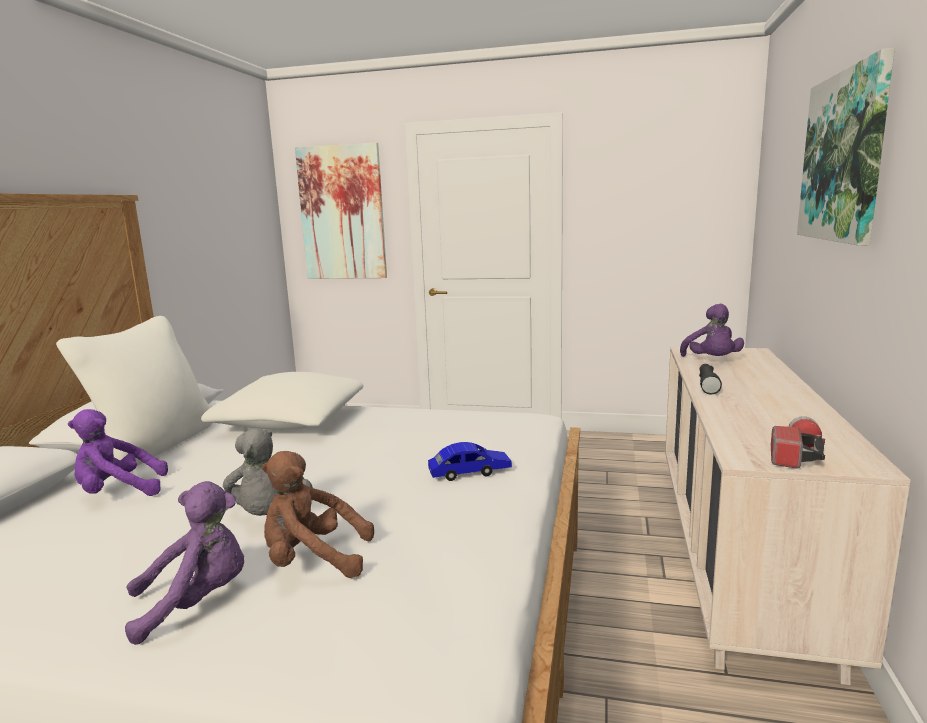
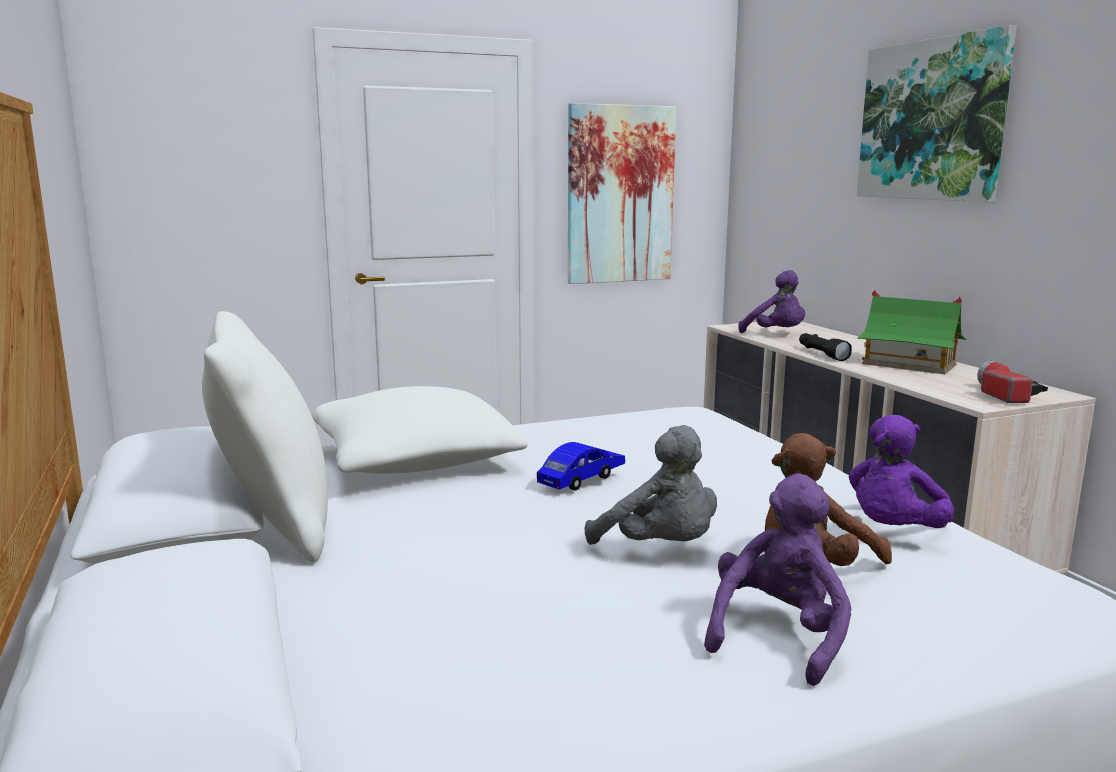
camera: 35 degrees left, 0 degrees up
purple plush toy [68,409,168,496] -> purple plush toy moved to [848,415,954,528]
picture [295,142,387,279] -> picture moved to [568,103,676,284]
blue toy car [428,442,512,481] -> blue toy car moved to [537,442,625,491]
none -> toy house [857,291,967,374]

